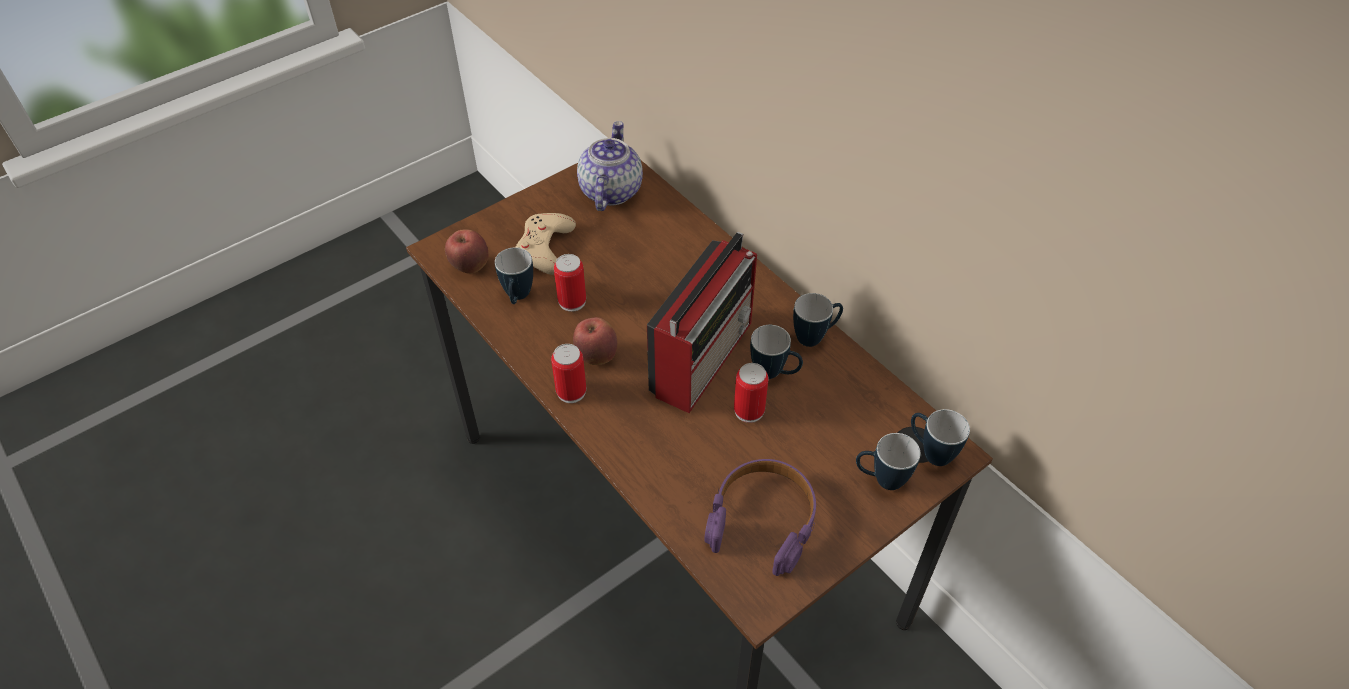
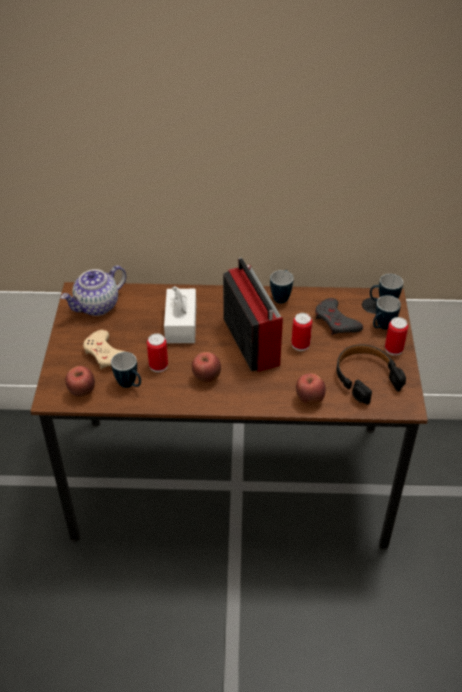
camera: 50 degrees left, 5 degrees down
can [551,344,586,403] -> can moved to [385,317,408,356]
teapot [577,121,643,211] -> teapot turned 90 degrees counterclockwise [60,265,126,316]
purple headphones [704,459,816,576] -> black headphones [336,345,406,405]
mug [750,325,803,379] -> none
none -> white tissue box [164,286,196,343]
none -> apple [296,373,326,405]
none -> grey game controller [315,298,363,335]

